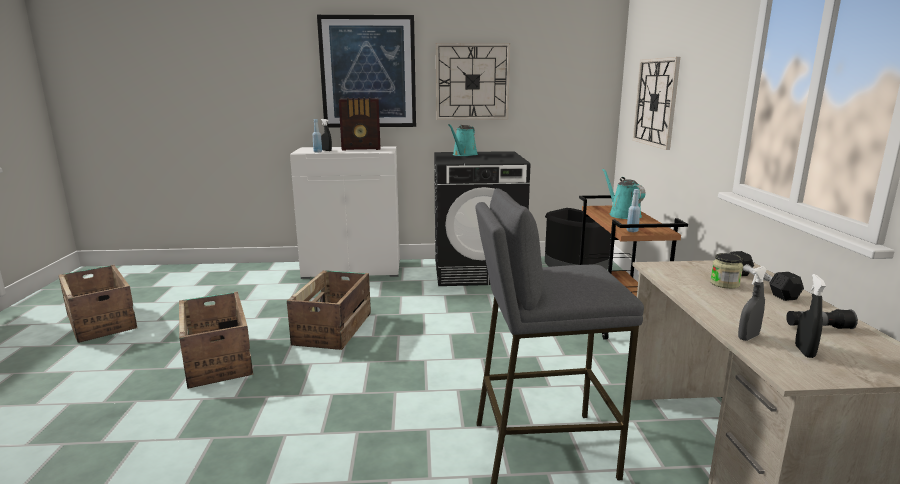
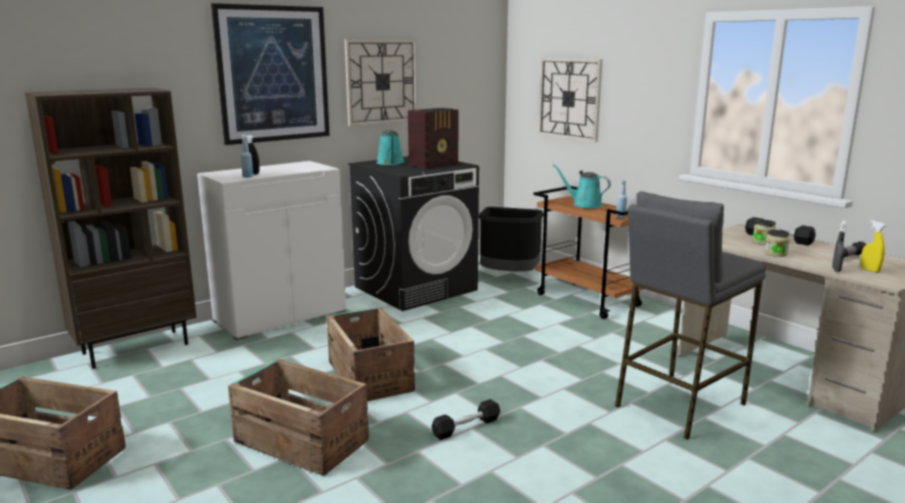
camera: 35 degrees left, 0 degrees up
radio [339,98,381,151] -> radio moved to [408,108,458,169]
black spray bottle [795,274,826,358] -> yellow spray bottle [860,220,885,273]
none -> brown bookcase [25,88,197,369]
none -> black dumbbell [432,399,500,440]
none -> jar [764,230,790,257]

